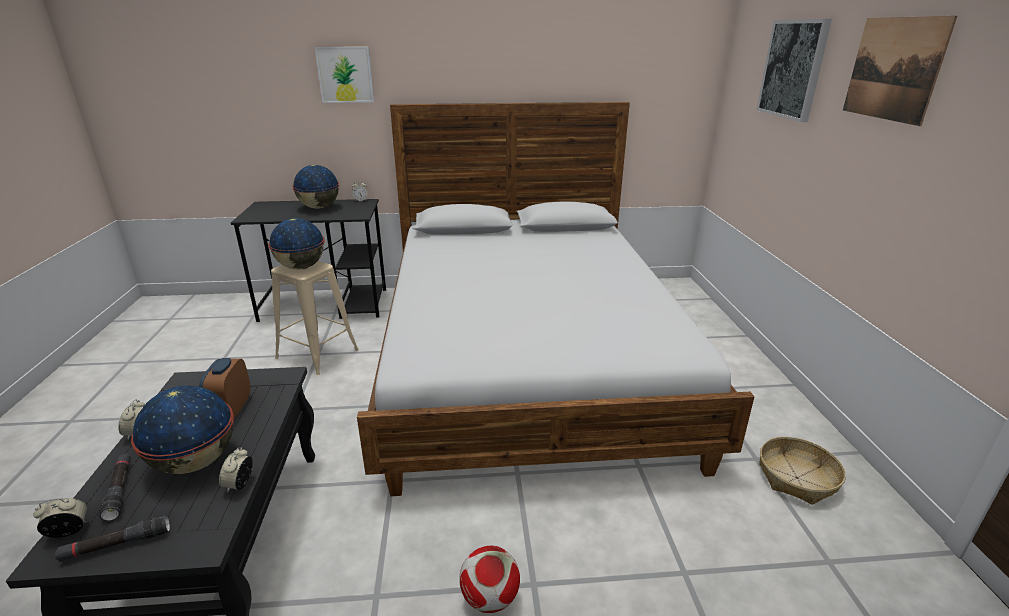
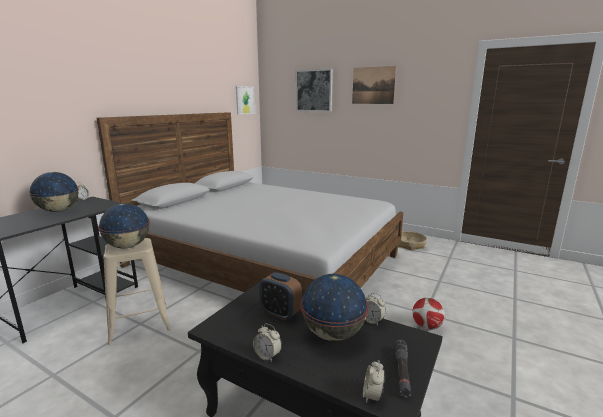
camera: 55 degrees left, 10 degrees down
black flashlight [99,454,131,521] -> none
picture [315,47,374,103] -> picture moved to [236,86,255,114]

